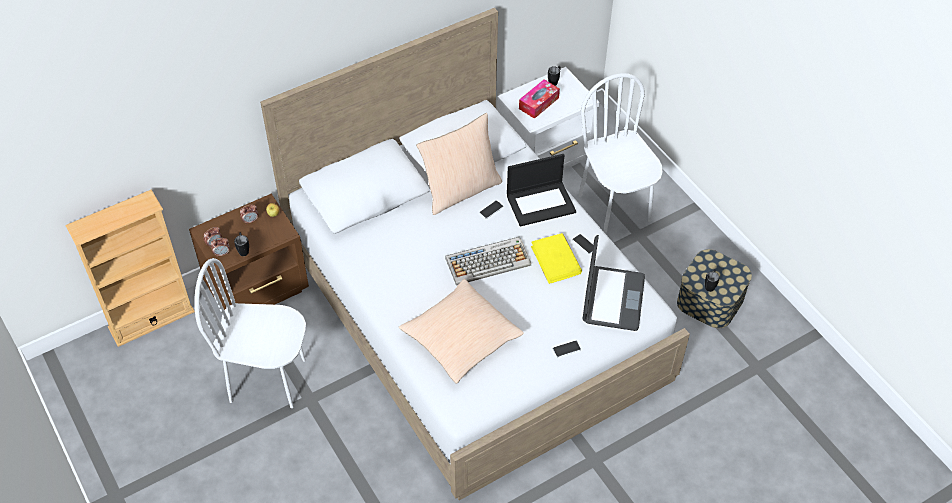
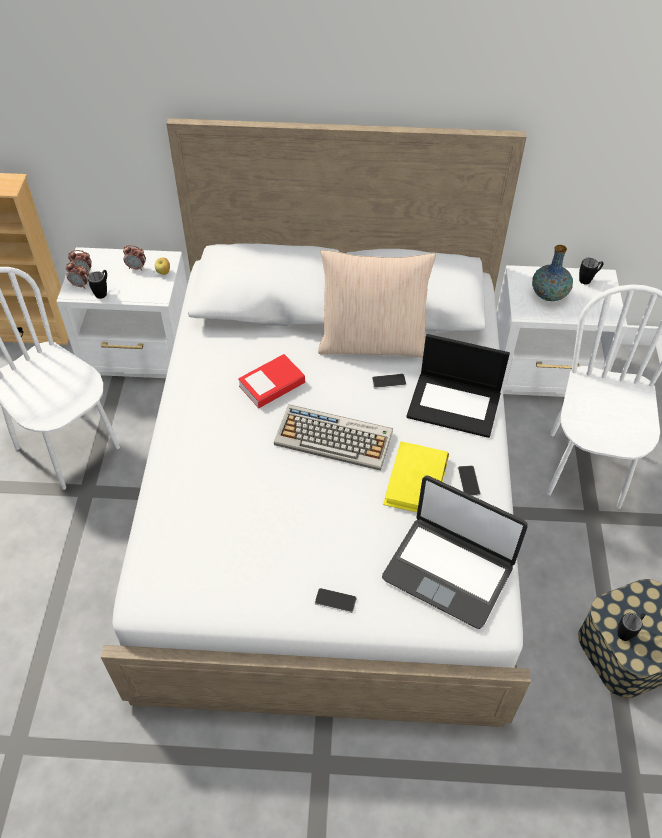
camera: 35 degrees right, 0 degrees up
brown nightstand [189,194,309,310] -> white nightstand [56,247,187,378]
beige pillow [399,279,524,384] -> none
tissue box [519,79,560,119] -> vase [532,245,573,301]
laptop [583,235,645,331] -> laptop turned 75 degrees clockwise [382,476,528,629]
none -> book [238,354,305,408]

